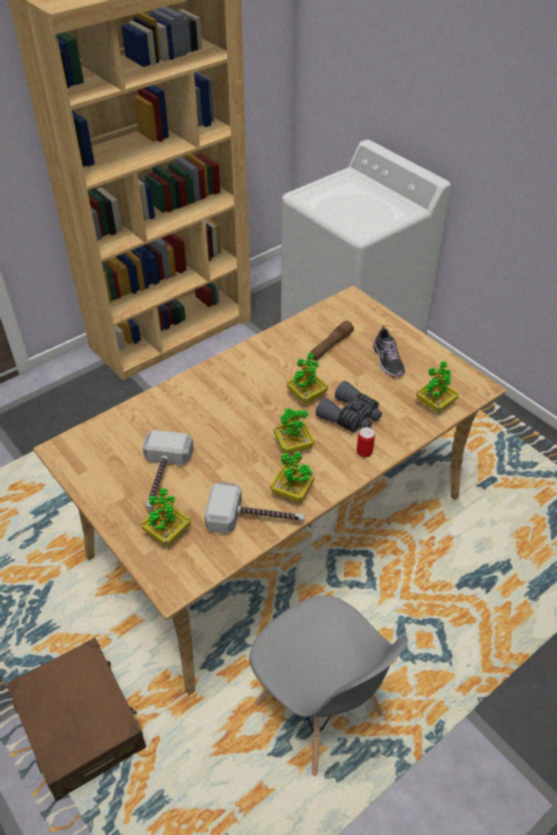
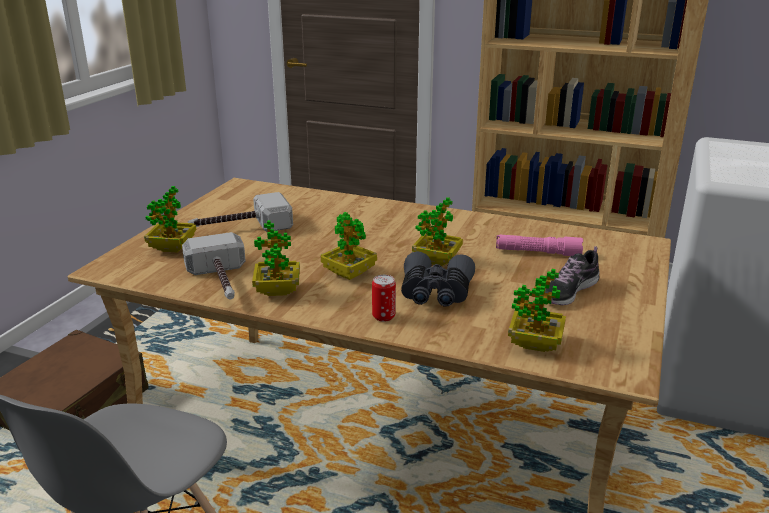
camera: 60 degrees right, 20 degrees down
brown flashlight [309,321,354,361] -> pink flashlight [496,235,583,256]

